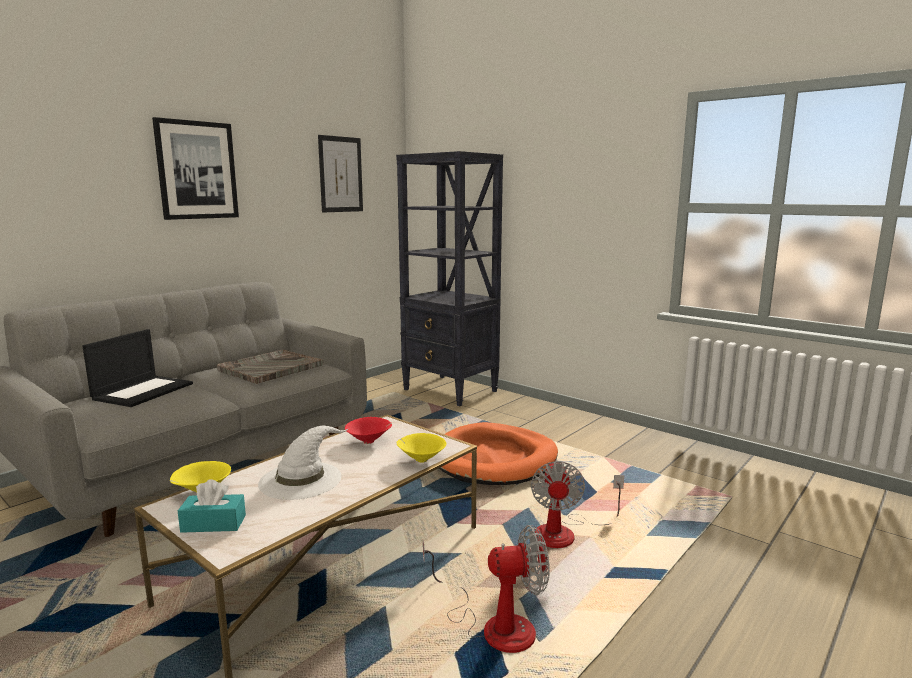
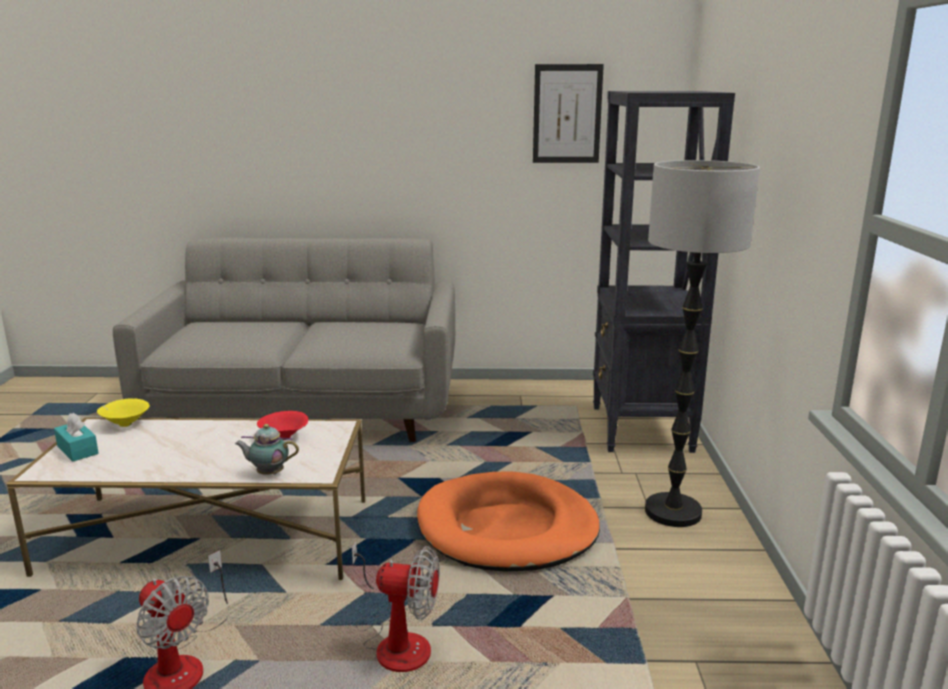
camera: 50 degrees right, 5 degrees up
laptop [82,329,193,407] -> none
picture [152,117,239,220] -> none
grey tray [217,350,323,384] -> none
white hat [258,426,348,500] -> none
yellow bowl [396,433,447,463] -> teapot [235,424,299,475]
fan [531,460,624,548] -> fan turned 135 degrees counterclockwise [352,541,440,672]
none -> floor lamp [645,160,760,527]

